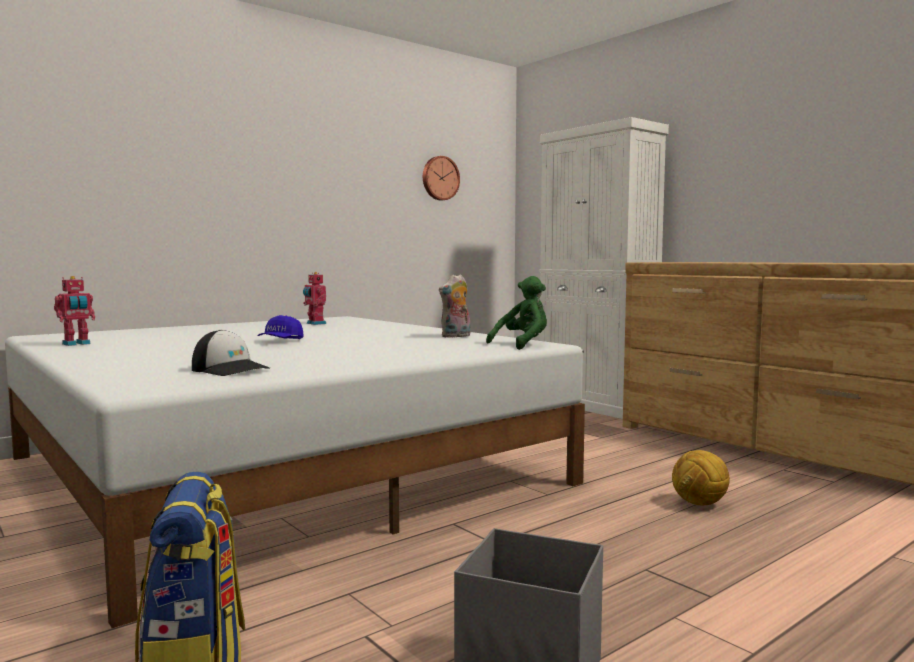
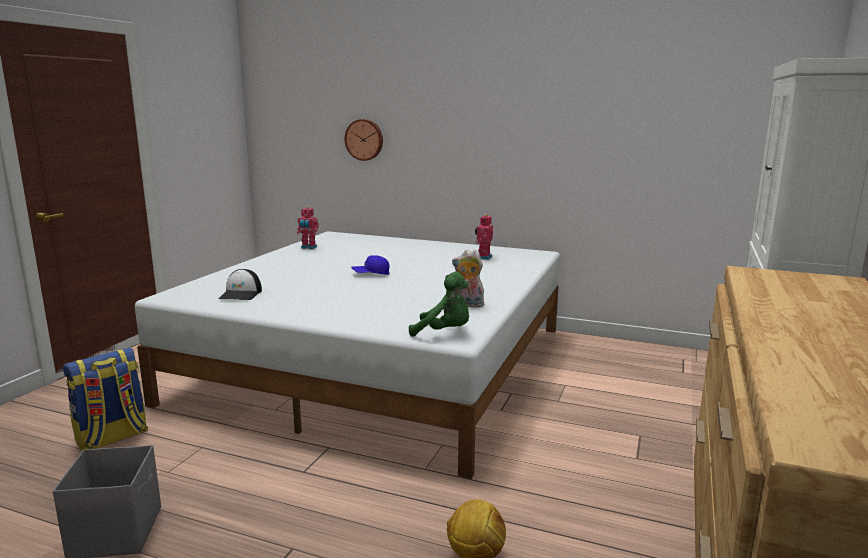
camera: 60 degrees right, 10 degrees up
wall clock [423,156,460,200] -> wall clock moved to [344,119,383,161]

